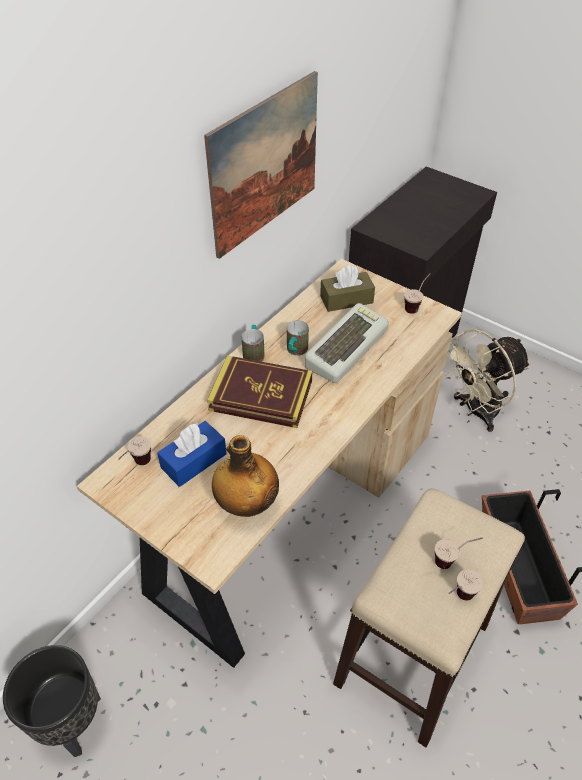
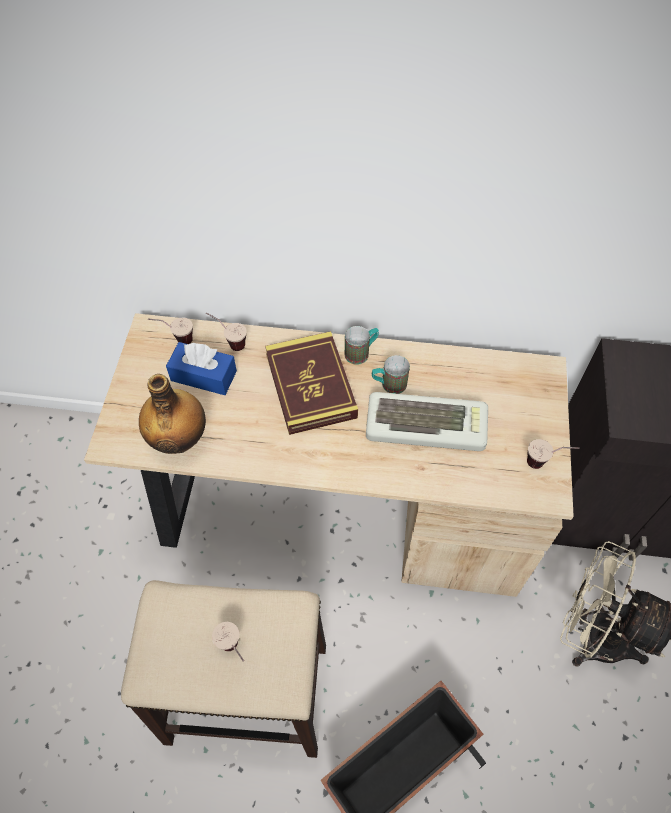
camera: 60 degrees right, 10 degrees up
black planter [3,645,101,757] -> none
picture [204,71,318,259] -> none
brown tissue box [320,265,375,312] -> none
cup [449,570,483,601] -> cup moved to [206,313,247,351]

